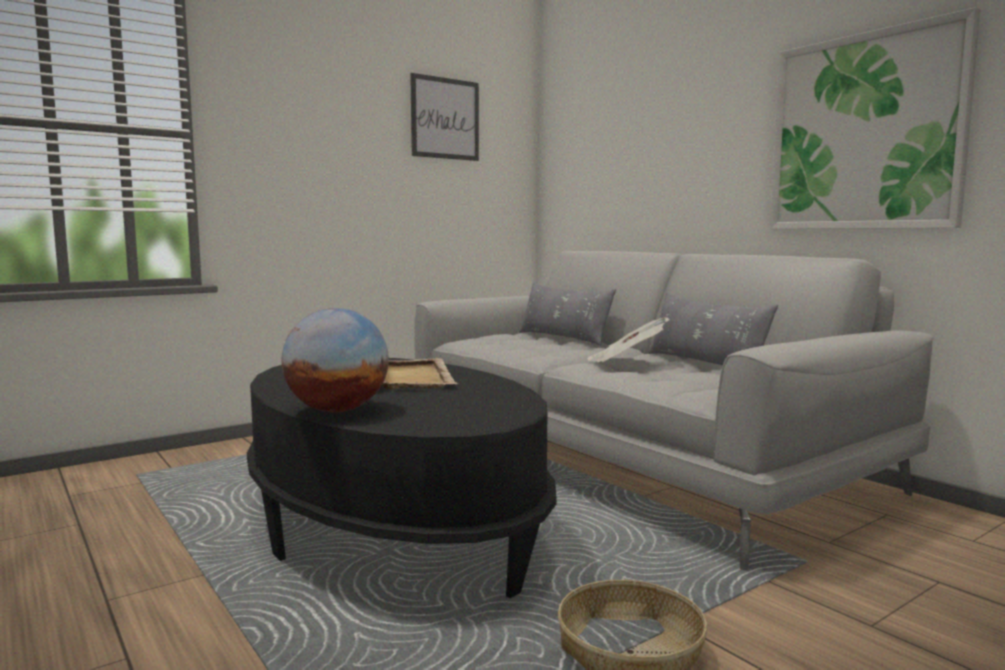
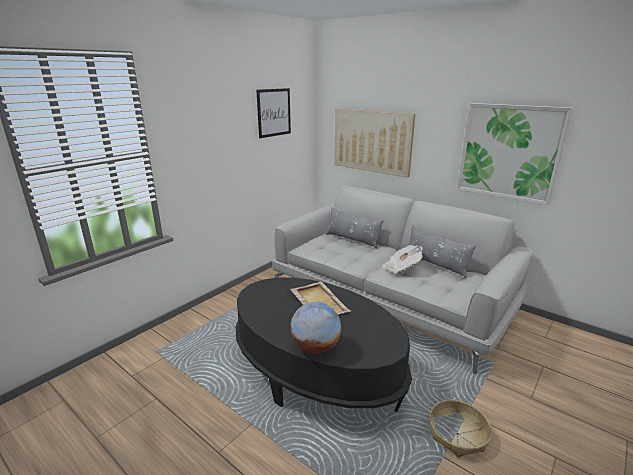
camera: 15 degrees left, 15 degrees up
none -> picture [334,109,415,178]

